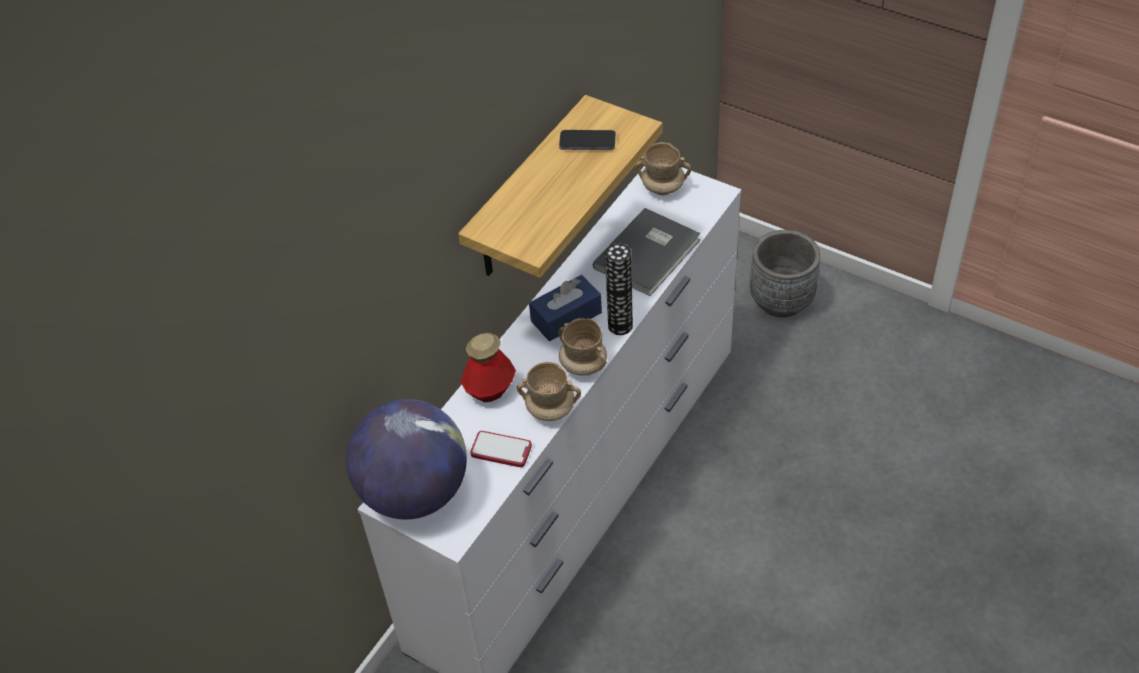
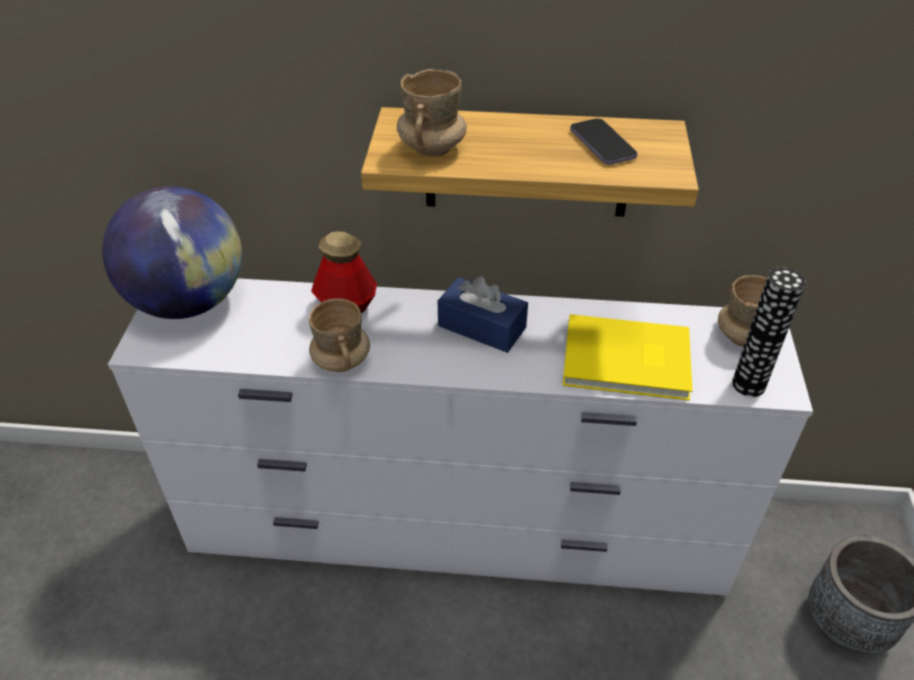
camera: 60 degrees right, 5 degrees down
phone [470,431,532,467] -> none
beige mug [558,318,607,376] -> beige mug moved to [397,69,467,157]
grey book [593,208,701,296] -> yellow book [563,314,693,401]
vase [605,243,633,335] -> vase moved to [732,267,806,397]

